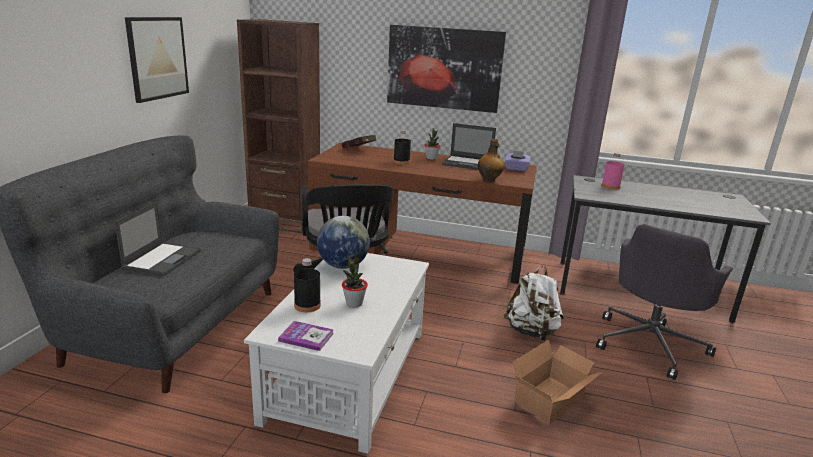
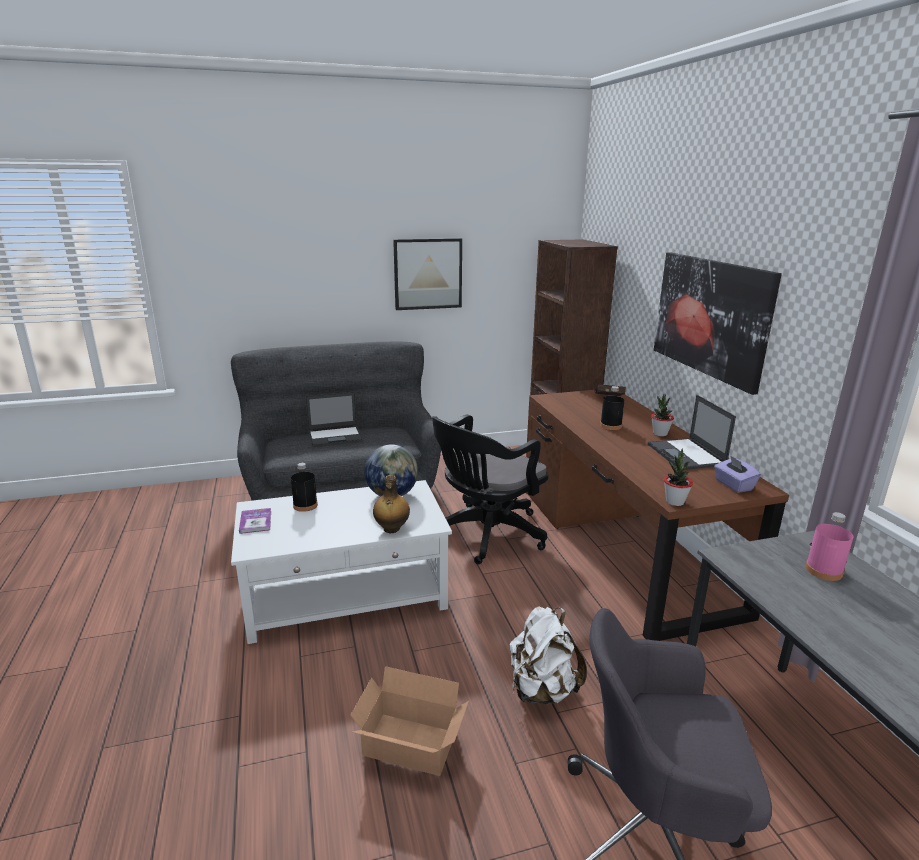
camera: 60 degrees right, 0 degrees up
potted plant [342,255,368,307] -> potted plant moved to [664,449,693,506]
bottle [478,139,504,182] -> bottle moved to [373,475,410,533]

